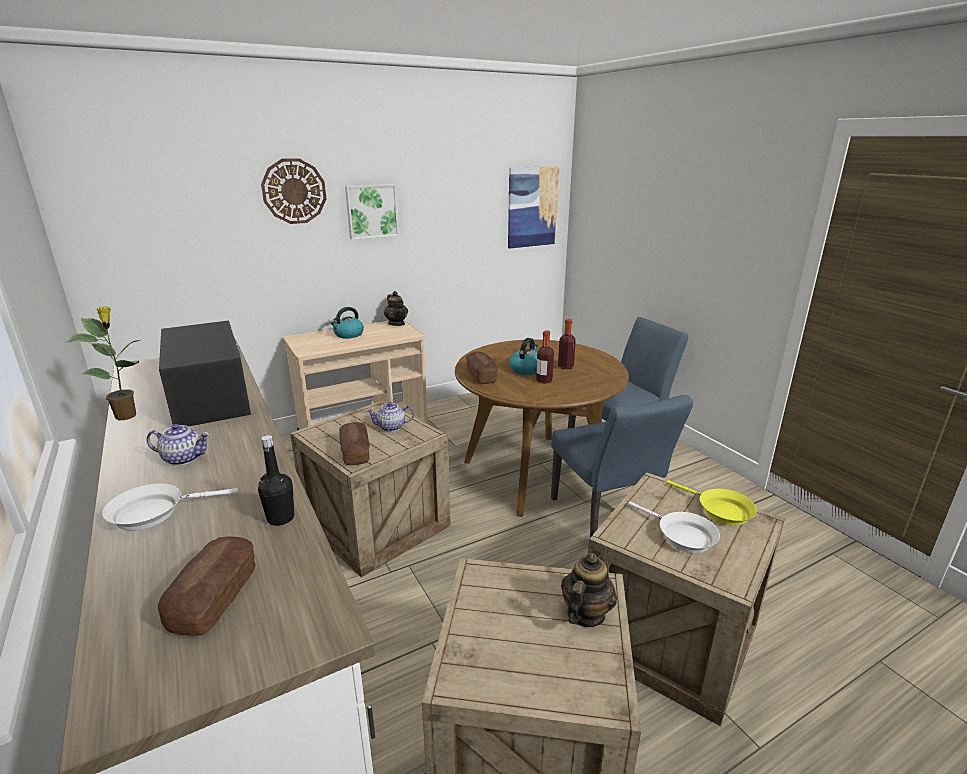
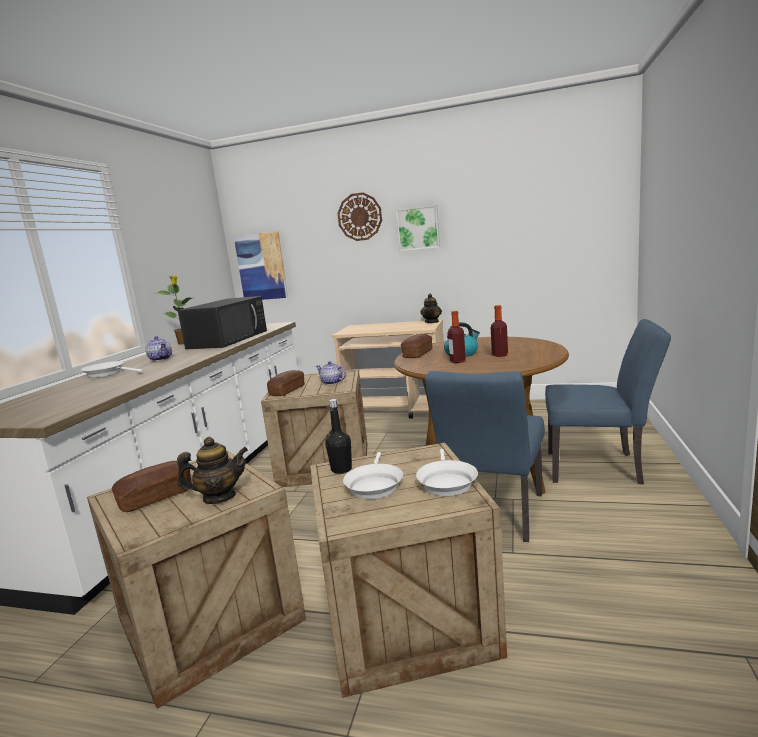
camera: 45 degrees right, 10 degrees down
bread [158,537,256,636] -> bread moved to [112,461,192,512]
black bottle [258,435,294,526] -> black bottle moved to [325,399,352,474]
kettle [330,307,364,339] -> none
picture [508,166,560,249] -> picture moved to [234,231,288,300]
yellow frying pan [666,480,757,526] -> white frying pan [416,449,478,496]

